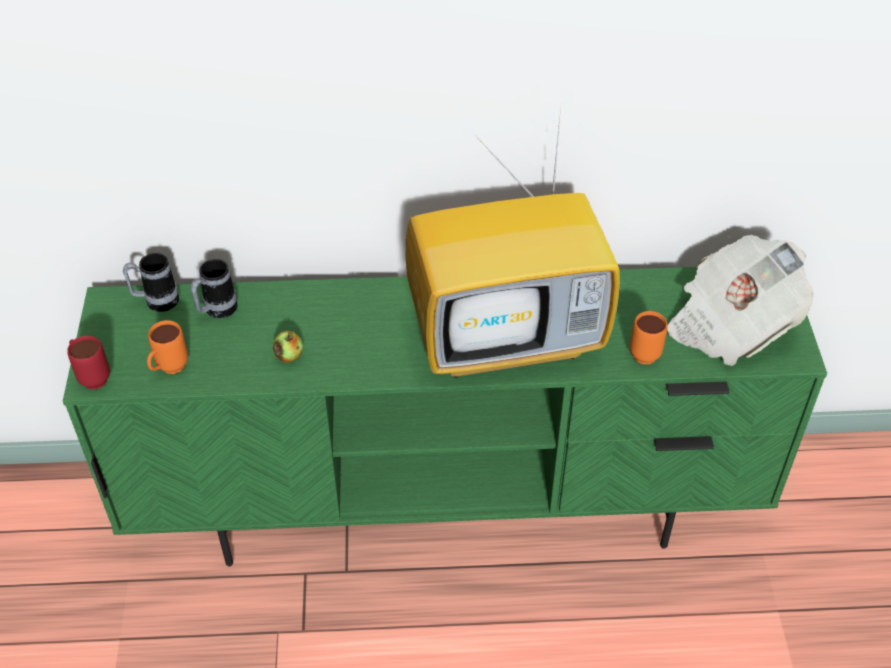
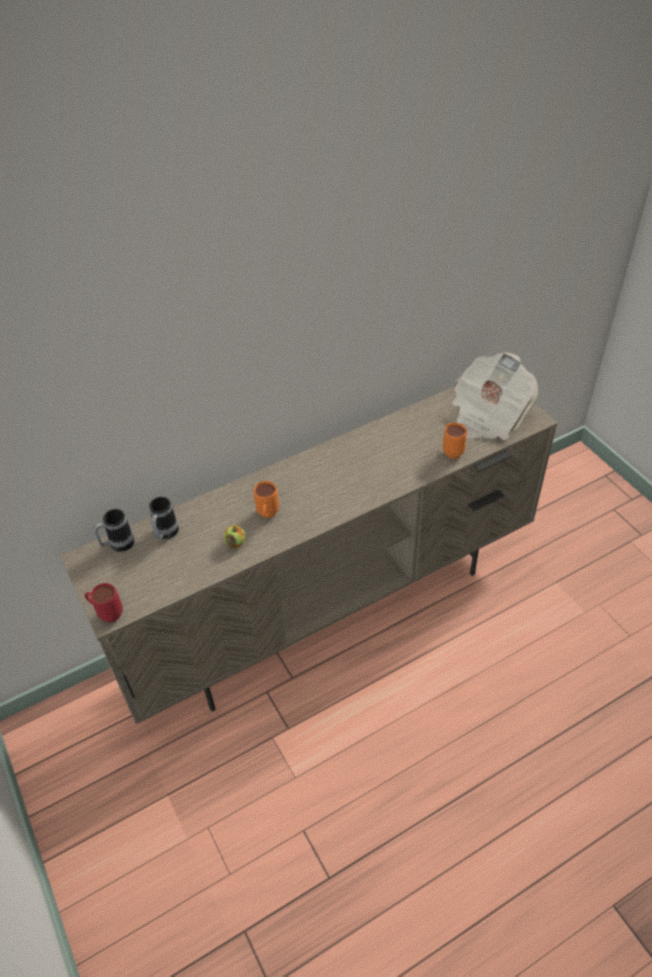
camera: 25 degrees left, 0 degrees up
green tv stand [63,267,827,566] -> beige tv stand [60,386,558,724]
orange mug [147,320,188,374] -> orange mug moved to [254,481,279,518]
television [405,98,620,378] -> none

